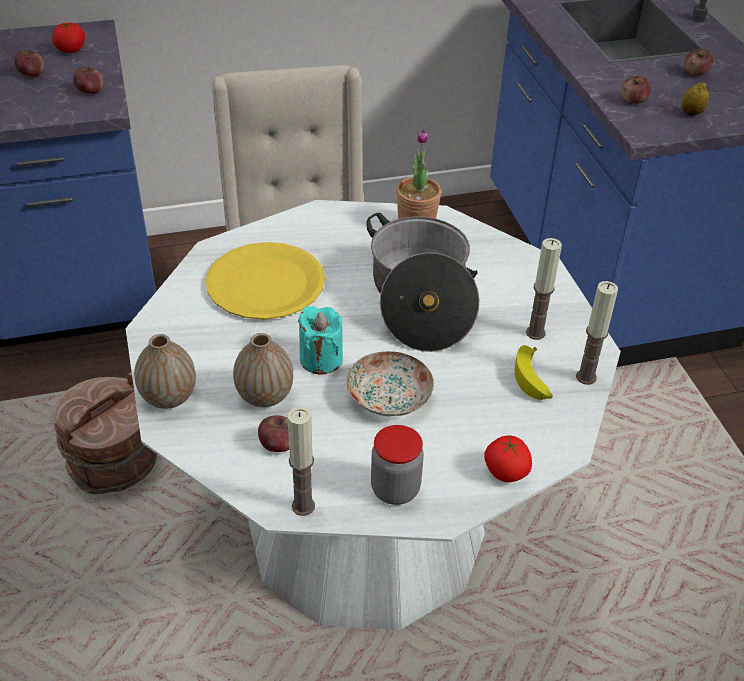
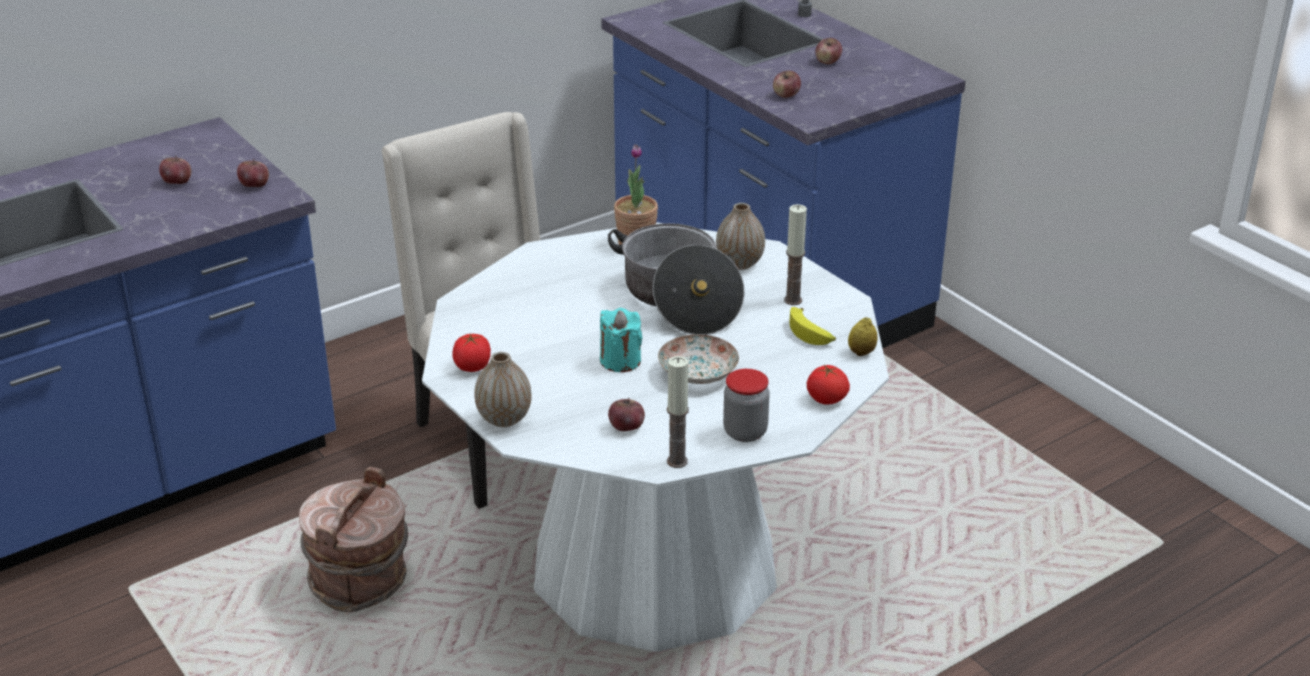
camera: 20 degrees left, 10 degrees down
tomato [52,22,85,53] -> tomato moved to [452,334,491,372]
yellow plate [206,242,325,320] -> none
vase [233,333,293,407] -> vase moved to [716,203,765,270]
candle [576,281,618,385] -> none
lemon [682,82,709,116] -> lemon moved to [848,317,878,356]

